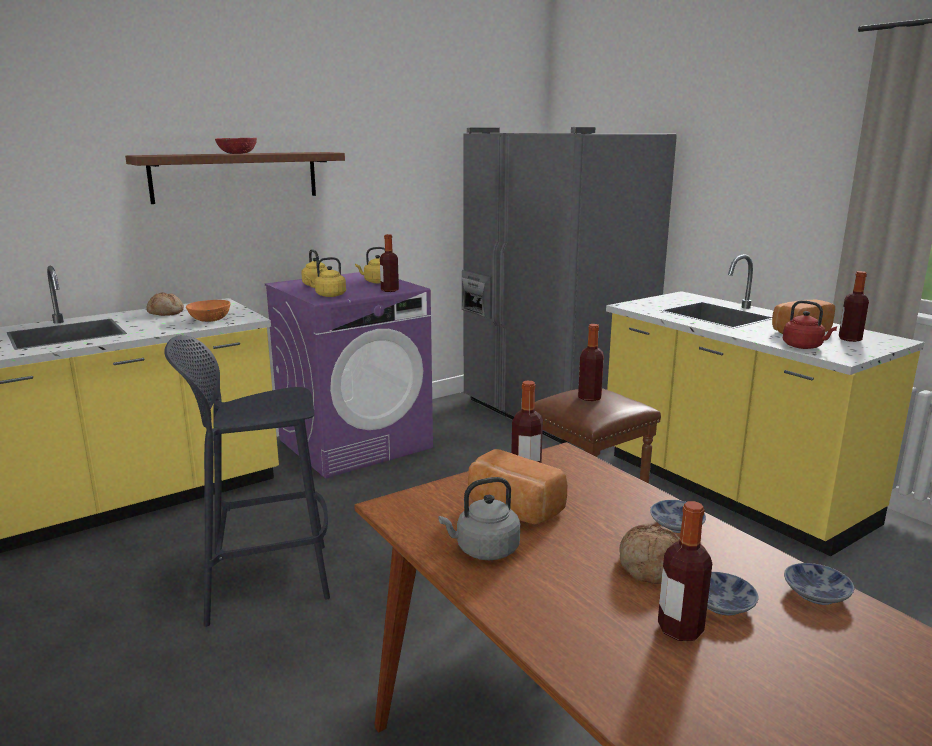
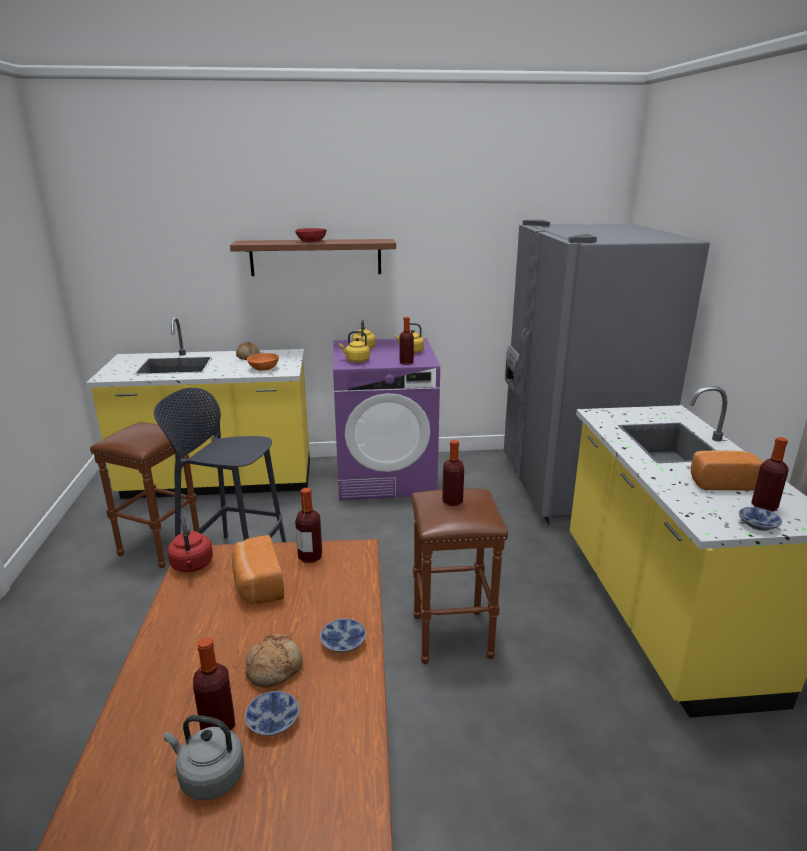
camera: 30 degrees right, 5 degrees up
grey kettle [438,477,520,560] -> grey kettle moved to [164,715,244,800]
red kettle [783,300,837,349] -> red kettle moved to [167,516,213,572]
bowl [784,563,854,605] -> bowl moved to [739,507,782,531]
none -> brown stool [90,423,199,568]

